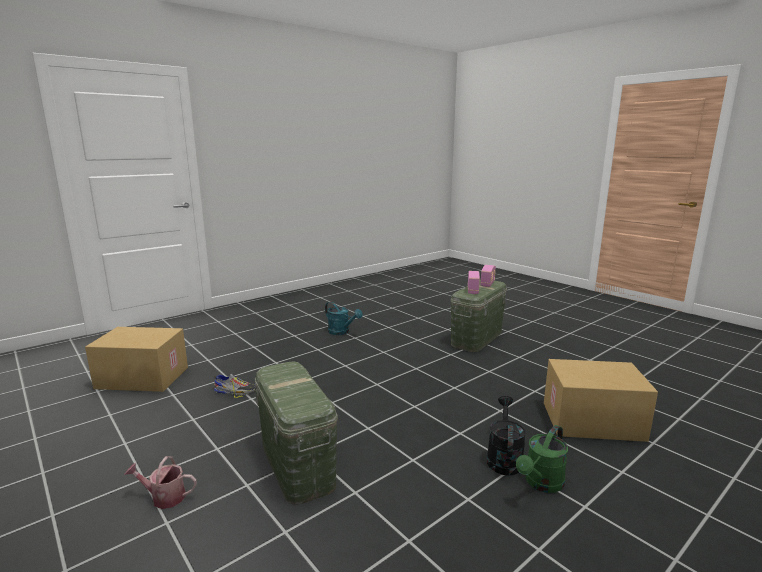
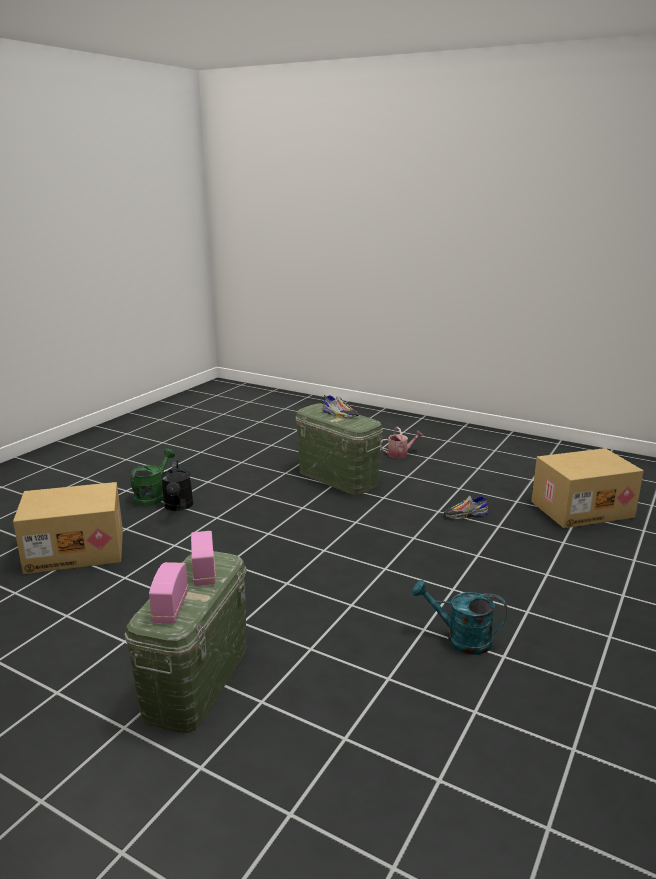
camera: 160 degrees right, 5 degrees up
none -> shoe [322,395,359,420]

